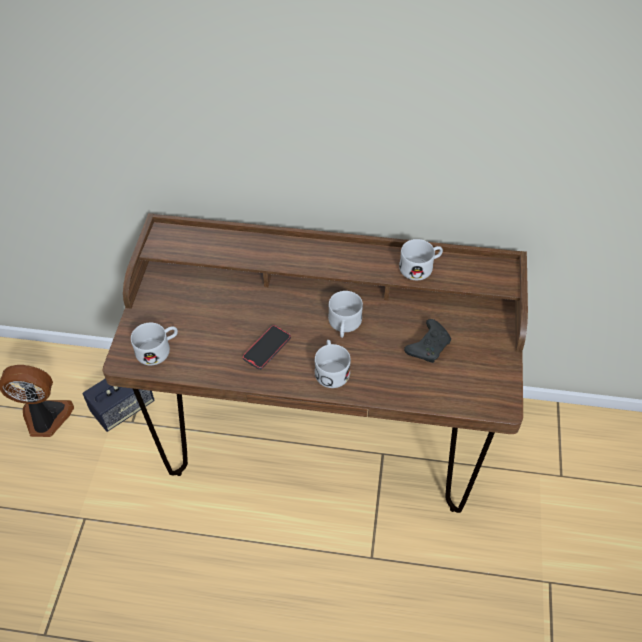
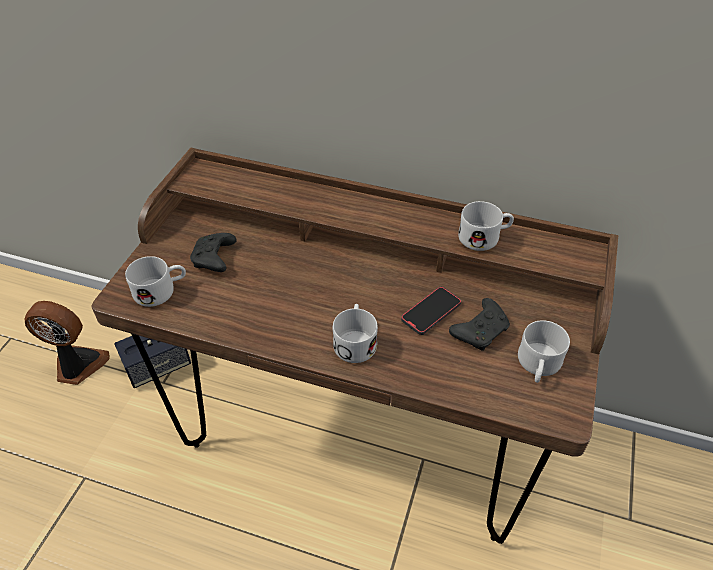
camera: 10 degrees right, 5 degrees down
phone [243,325,291,370] -> phone moved to [401,287,461,335]
white mug [328,291,363,338] -> white mug moved to [518,320,570,383]
none -> black game controller [190,233,237,272]

